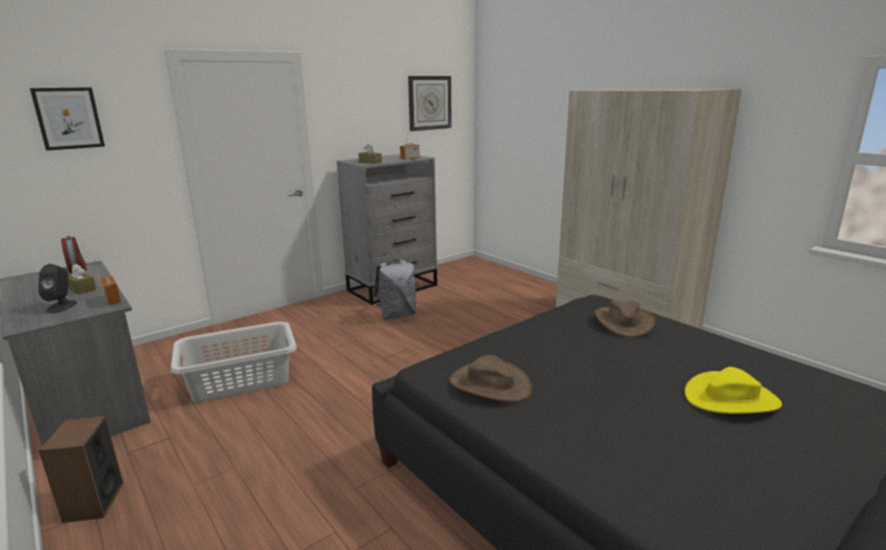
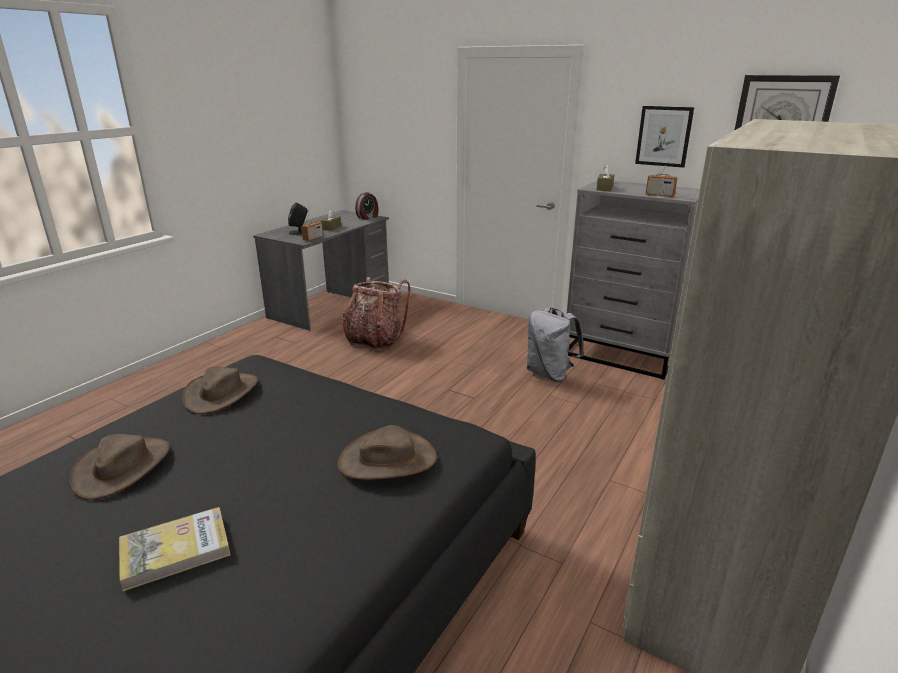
camera: 70 degrees right, 5 degrees up
picture [30,87,105,151] -> picture moved to [635,106,694,168]
speaker [39,416,124,523] -> none
grey laundry basket [171,322,297,403] -> backpack [343,277,411,351]
yellow hat [685,367,782,414] -> book [119,507,230,591]
none -> brown hat [69,434,170,500]

